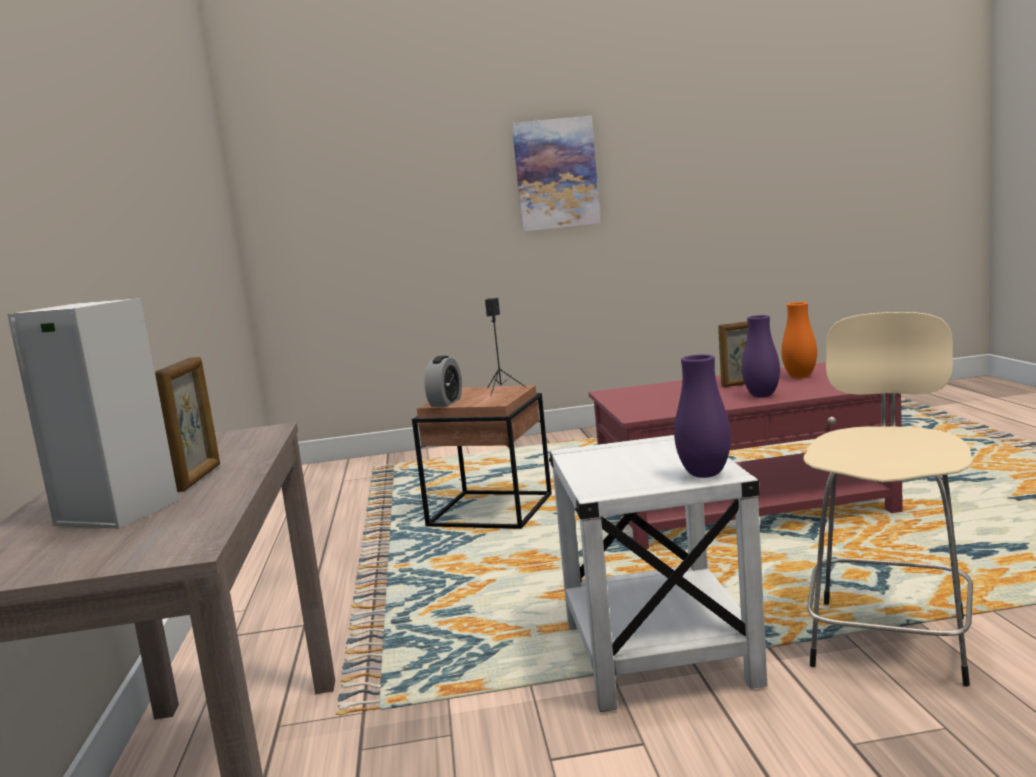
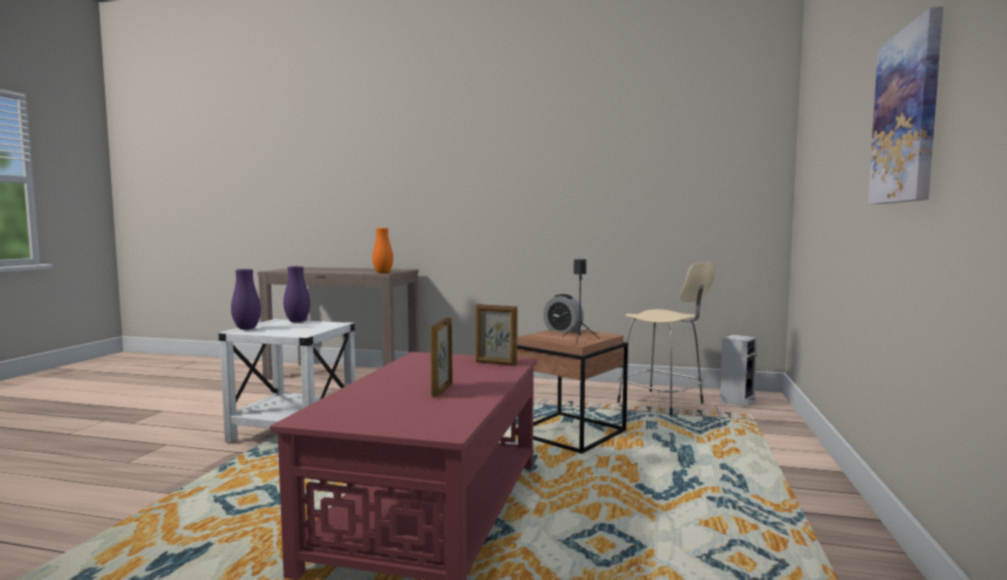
camera: 110 degrees right, 5 degrees down
speaker [7,298,179,529] -> speaker moved to [720,335,757,407]
picture frame [155,357,220,492] -> picture frame moved to [476,304,518,366]
purple vase [742,315,780,397] -> purple vase moved to [283,266,310,323]
orange vase [781,302,817,378] -> orange vase moved to [372,228,393,273]
beige stool [803,312,973,687] -> beige stool moved to [617,262,716,415]

